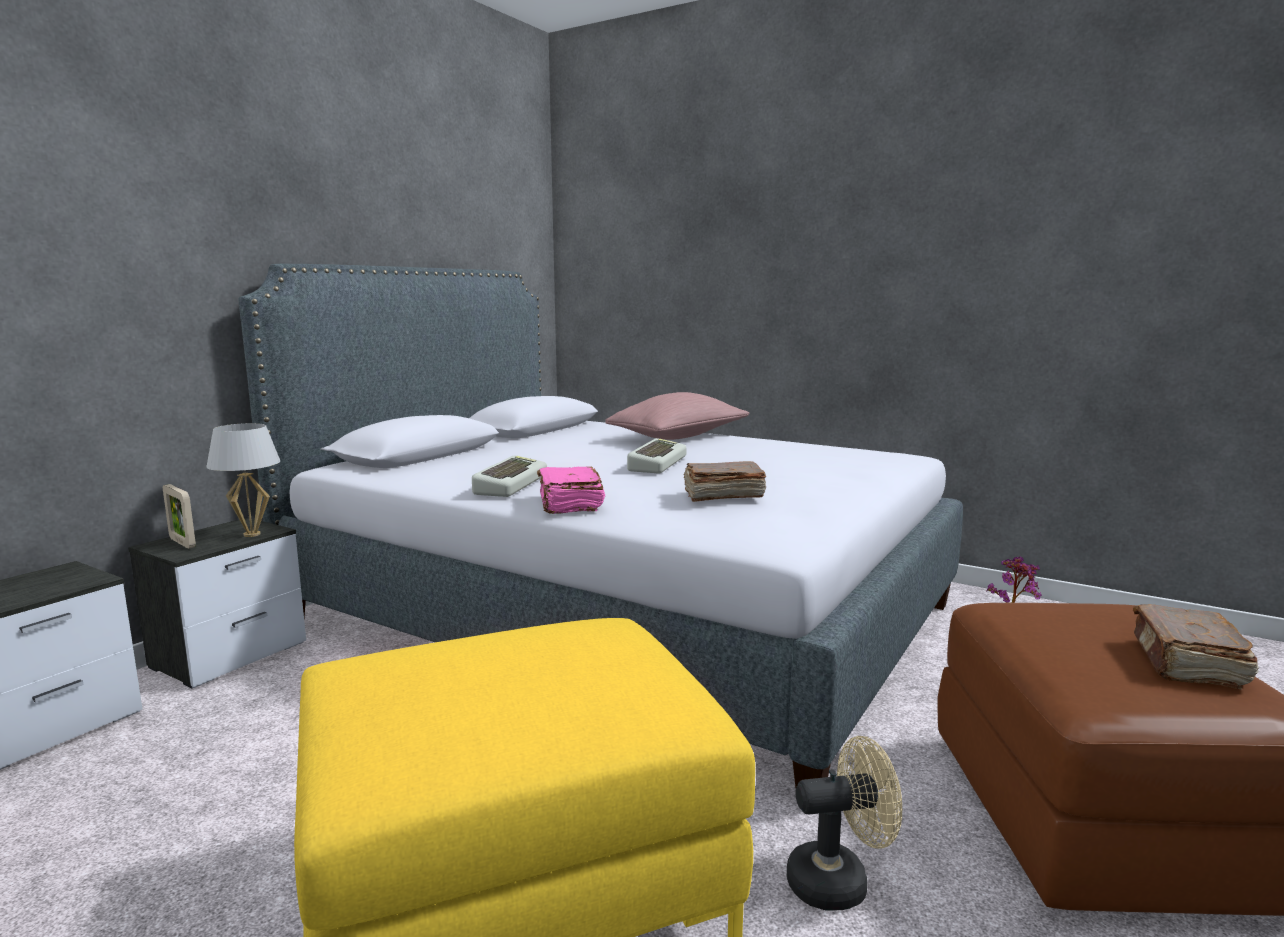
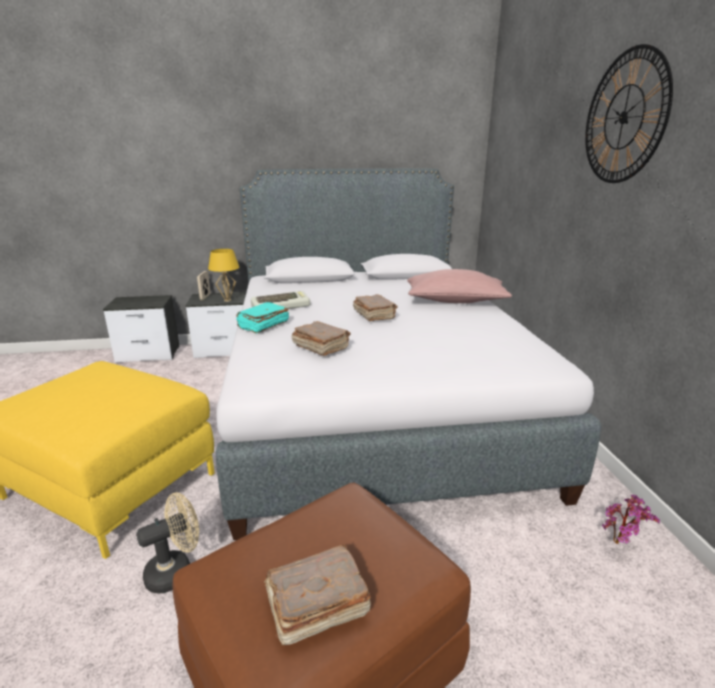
camera: 50 degrees right, 10 degrees up
white table lamp [207,423,280,537] -> yellow table lamp [208,249,240,302]
pink book [537,466,605,514] -> turquoise book [236,302,289,334]
keyboard [627,438,686,474] -> brown book [353,294,398,321]
beige fan [787,736,902,911] -> beige fan turned 75 degrees counterclockwise [136,492,199,593]
none -> wall clock [585,44,673,183]

